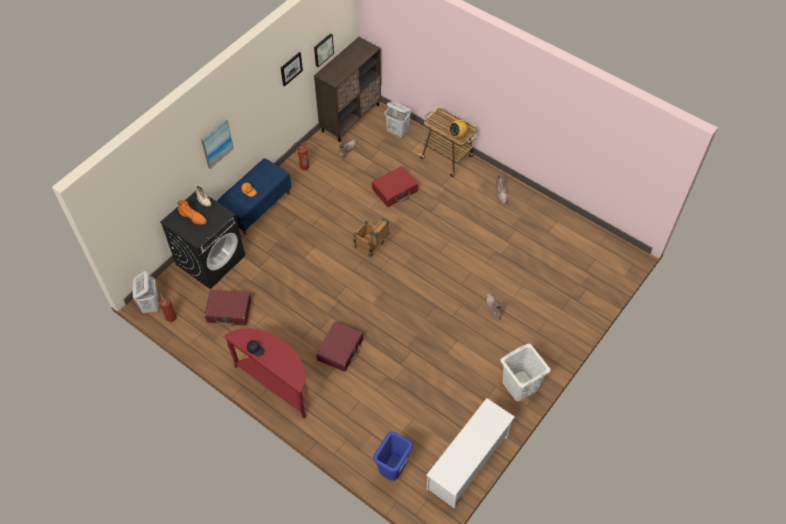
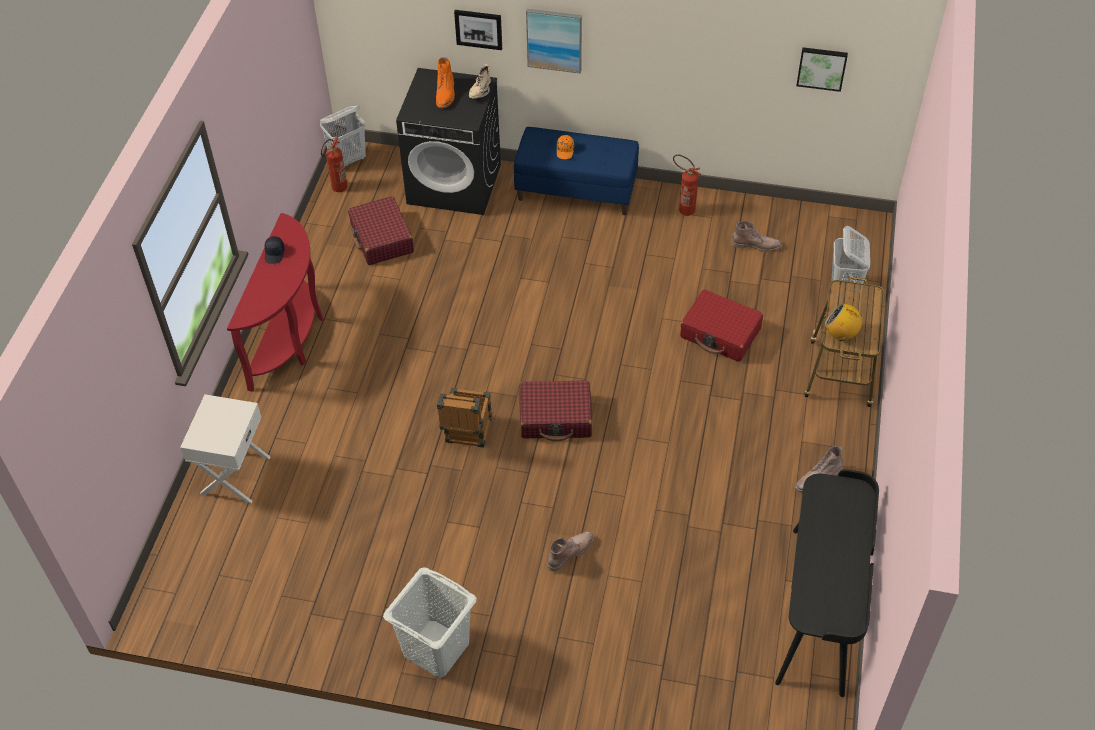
camera: 65 degrees right, 5 degrees down
picture [281,52,303,86] -> picture moved to [454,10,502,50]
brown cabinet [314,37,381,142] -> none
red suitcase [316,321,363,372] -> red suitcase moved to [520,380,592,441]
crate [353,217,389,257] -> crate moved to [437,388,492,448]
blue trash can [373,432,413,481] -> none
white shoe rack [426,398,515,509] -> none
none -> white nightstand [180,394,270,503]
none -> black desk [775,469,879,697]

